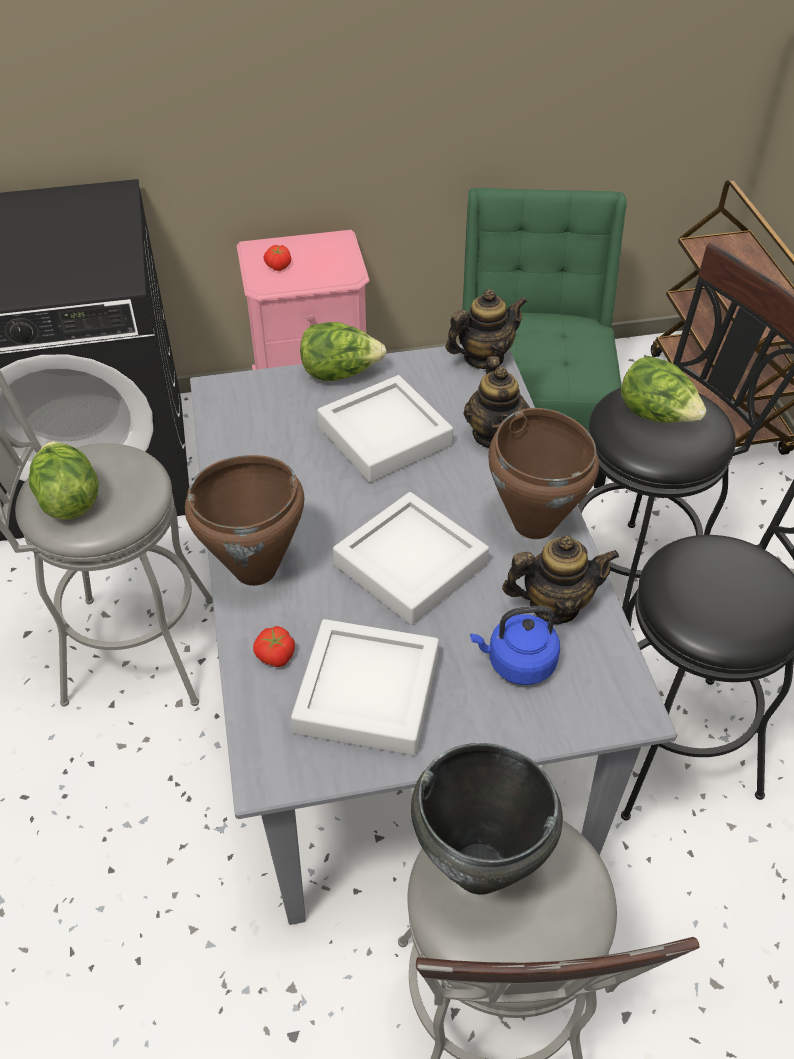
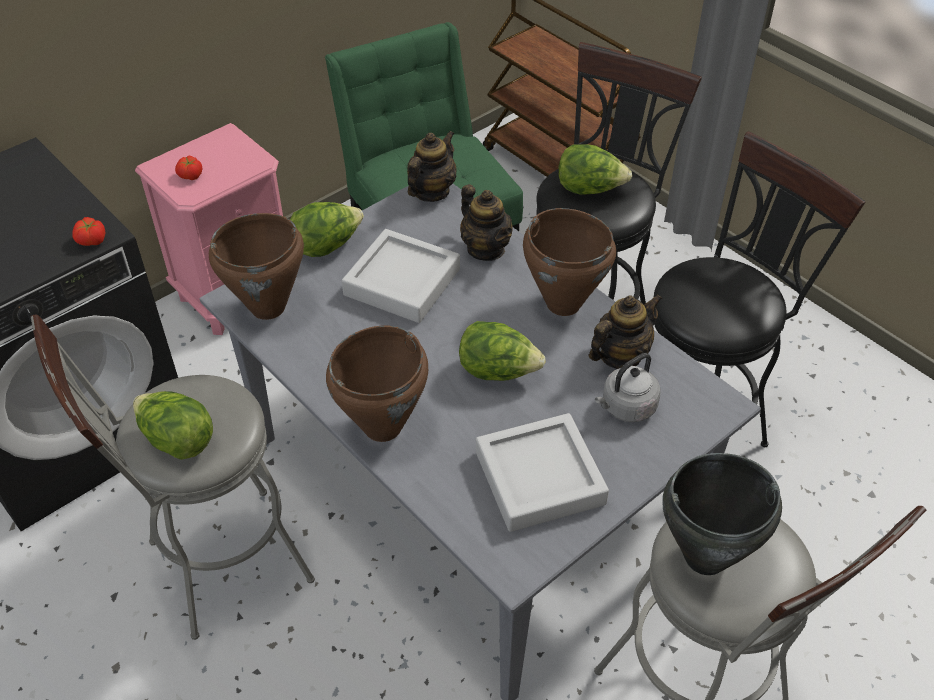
camera: 30 degrees left, 0 degrees up
tomato [253,626,295,667] -> tomato moved to [72,217,105,246]
grey tray [333,492,489,625] -> lettuce [459,321,546,381]
blue kettle [470,606,560,685] -> grey kettle [595,353,661,422]
none -> brown cooking pot [209,213,304,320]

